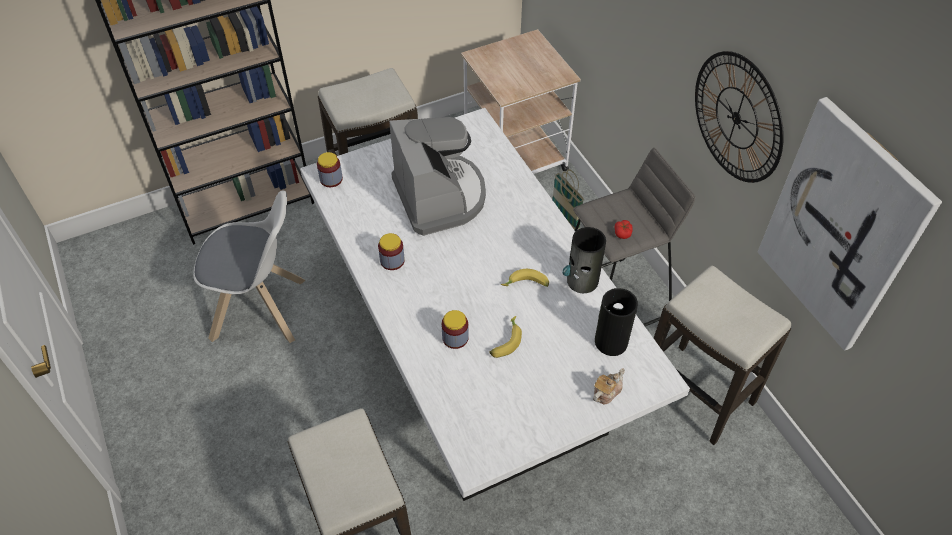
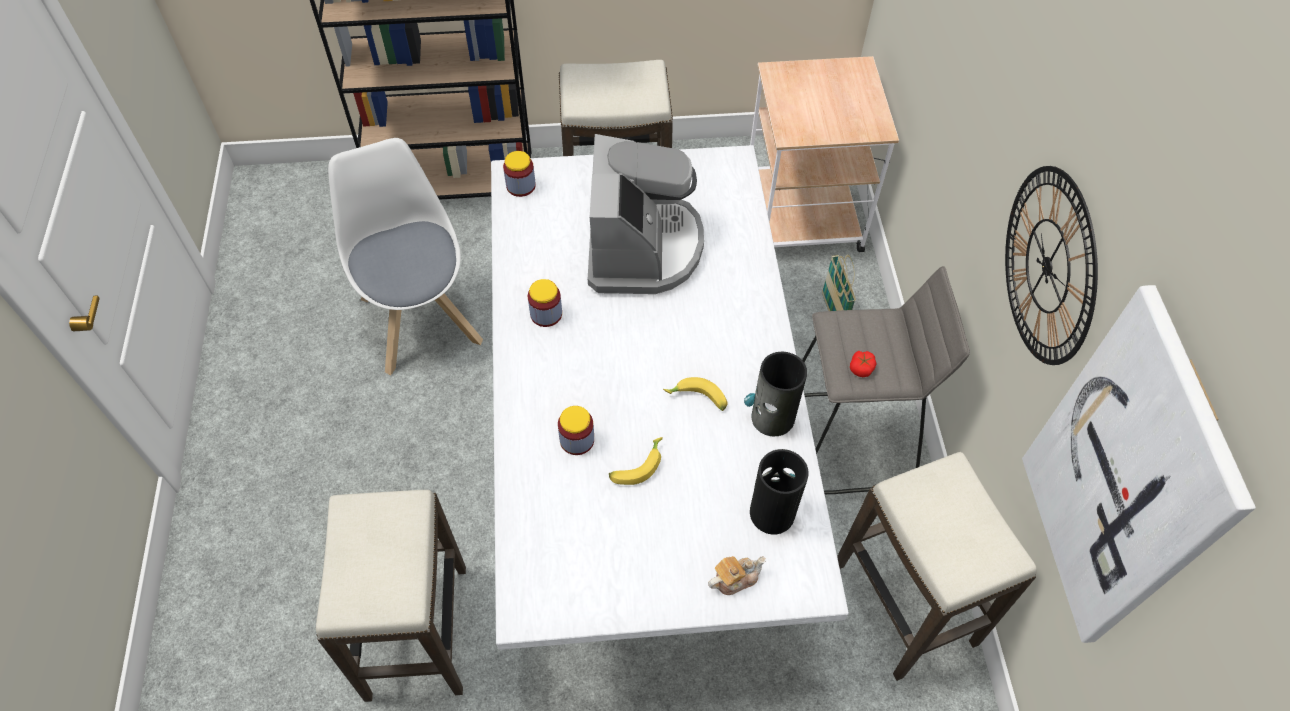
camera: 20 degrees right, 5 degrees up
chair [193,191,306,343] -> chair turned 135 degrees counterclockwise [328,138,483,375]

